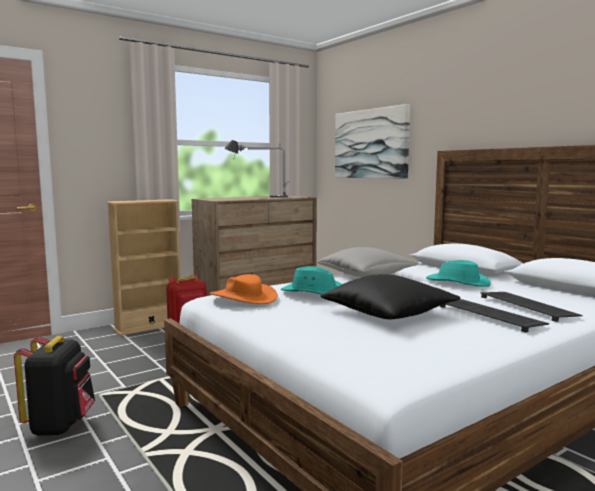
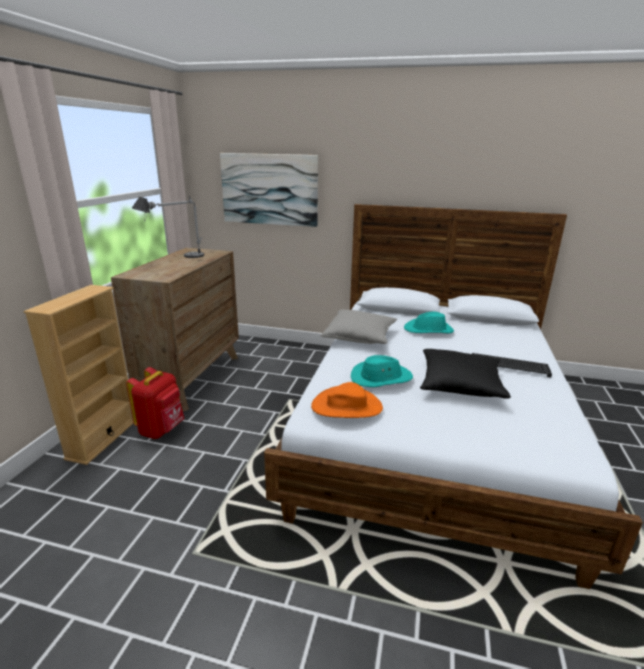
camera: 40 degrees left, 15 degrees up
black backpack [14,336,95,436] -> none
keyboard [481,292,583,322] -> none

